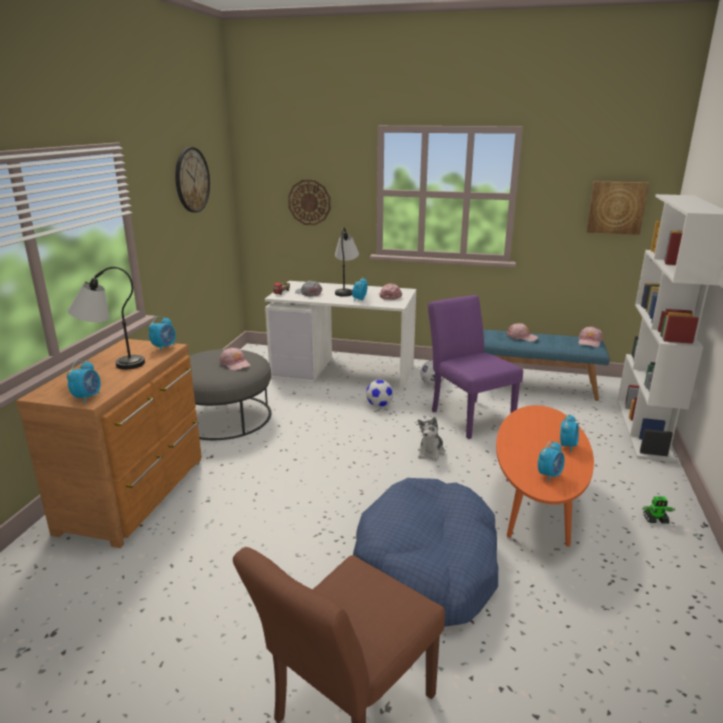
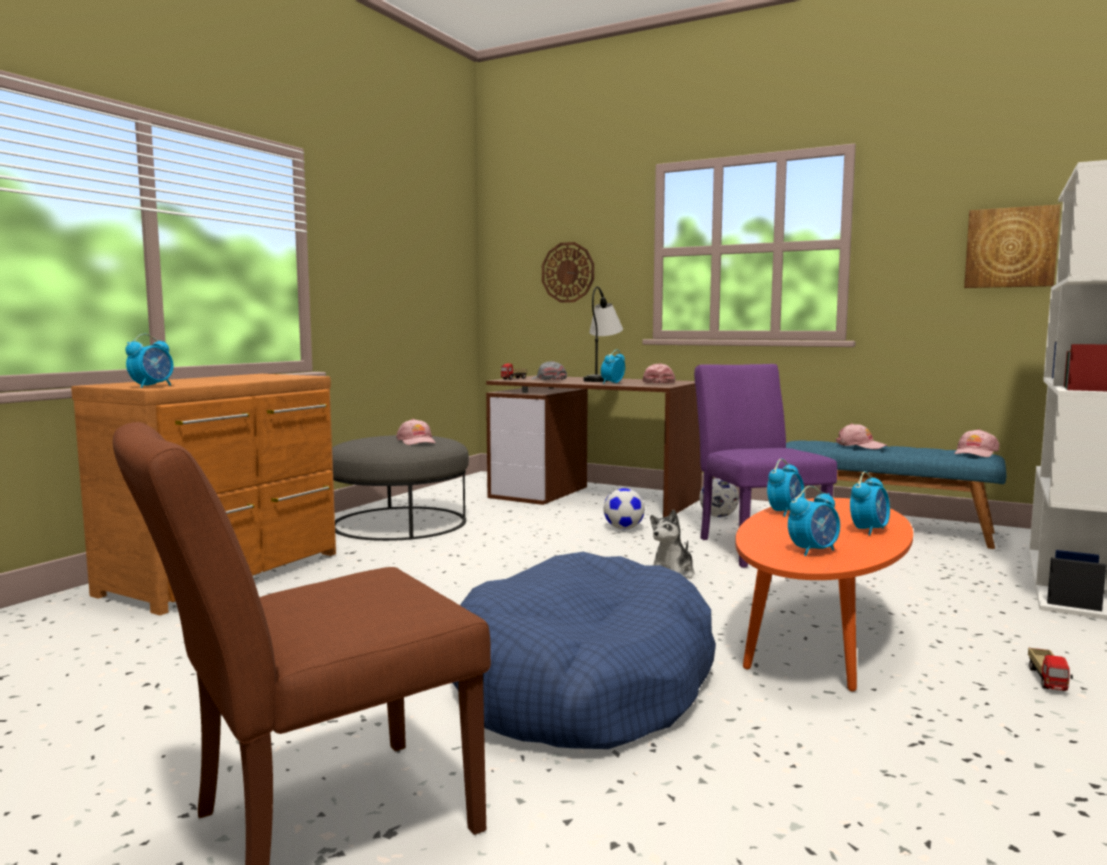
camera: 15 degrees right, 15 degrees down
table lamp [68,267,145,369] -> none
alarm clock [148,316,176,351] -> alarm clock moved to [767,459,805,517]
wall clock [175,147,210,213] -> none
white desk [265,281,416,392] -> brown desk [486,376,702,517]
toy robot [643,496,675,524] -> toy truck [1028,648,1073,691]

